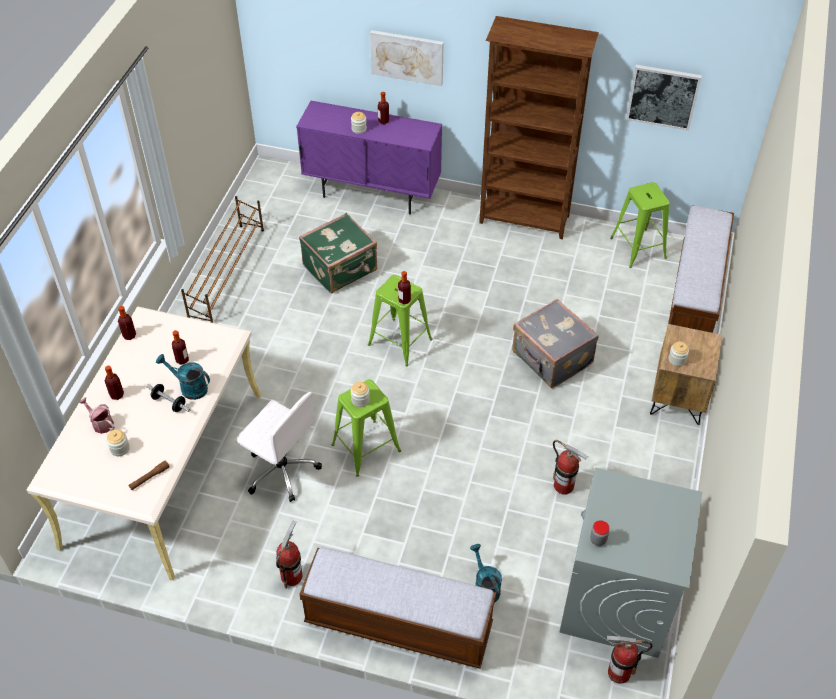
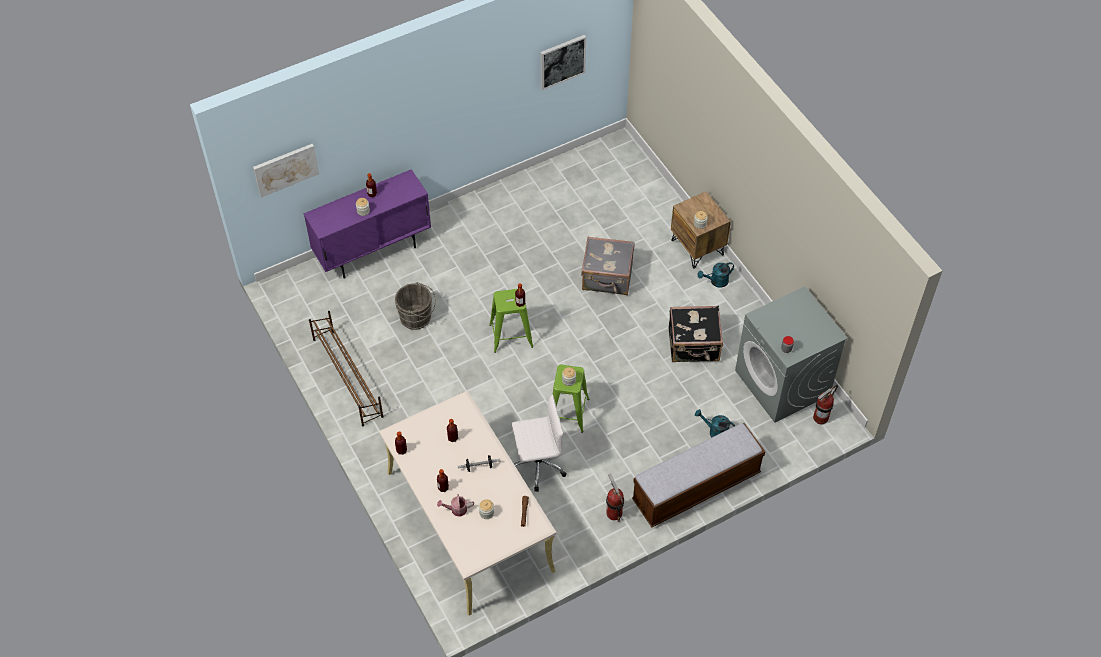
camera: 45 degrees left, 5 degrees up
turquoise watering can [156,354,210,400] -> turquoise watering can moved to [697,262,734,287]
green suitcase [299,213,377,293] -> grey bucket [395,282,436,330]
picture [370,30,444,86] -> picture moved to [253,144,319,198]
brown bookcase [479,16,599,239] -> none
fire extinguisher [553,440,588,495] -> black suitcase [669,306,723,362]
green stool [610,182,670,268] -> none
bench [668,205,734,333] -> none

